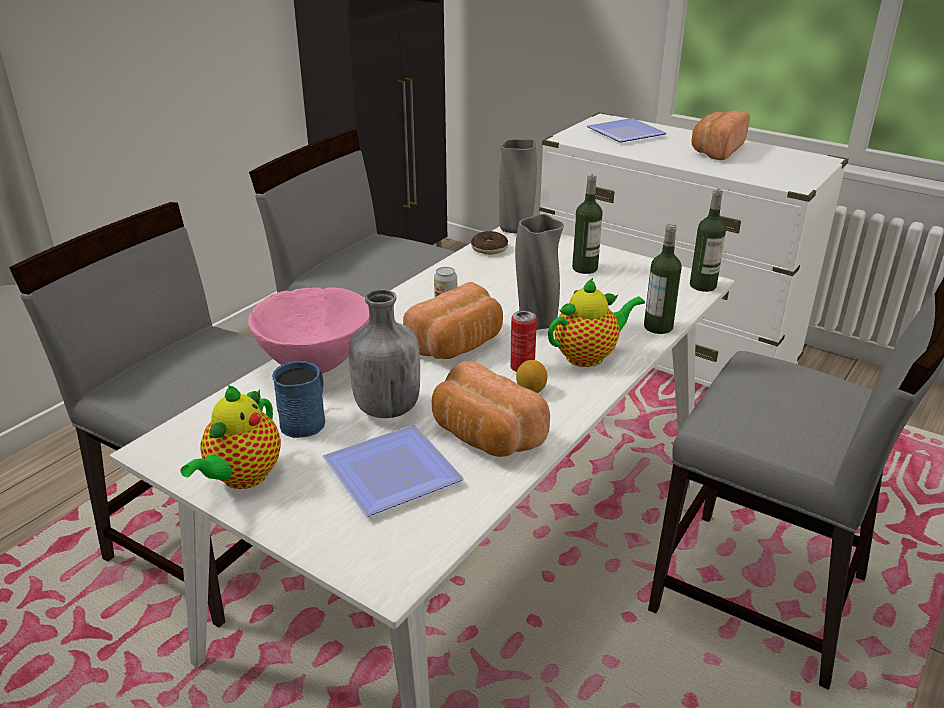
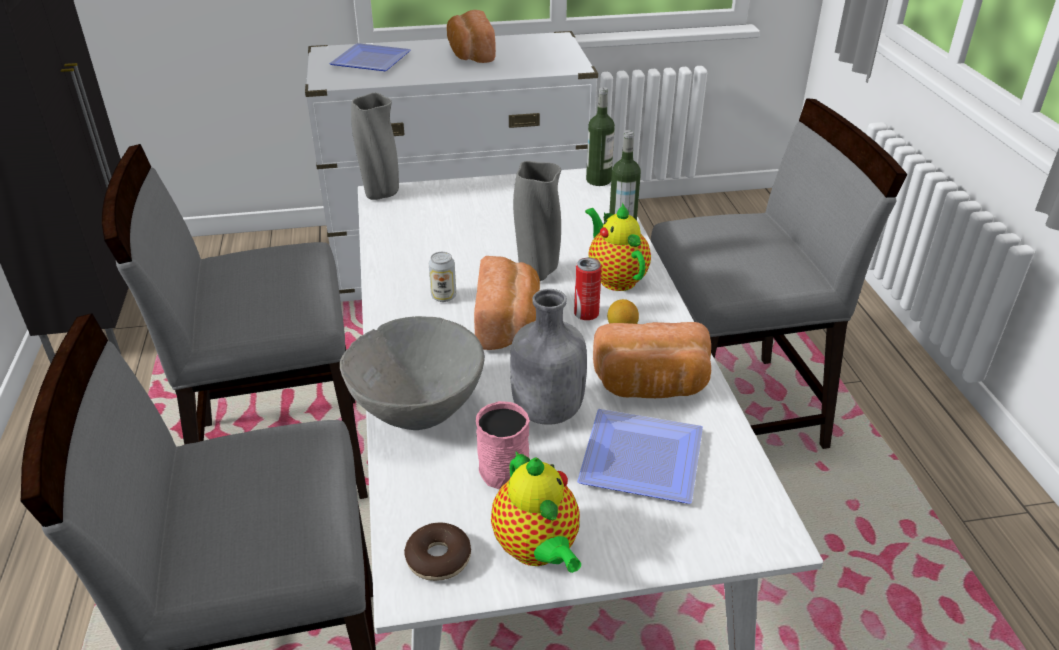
camera: 45 degrees left, 5 degrees up
pink bowl [248,287,370,374] -> grey bowl [340,316,485,430]
blue mug [272,361,325,438] -> pink mug [476,401,530,489]
donut [471,231,508,255] -> donut moved to [404,523,471,581]
teapot [548,278,645,367] -> teapot turned 45 degrees counterclockwise [585,203,651,291]
bottle [572,174,603,274] -> none

